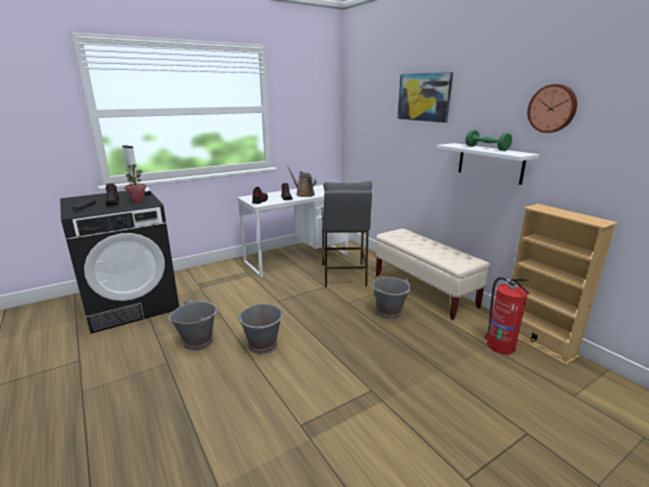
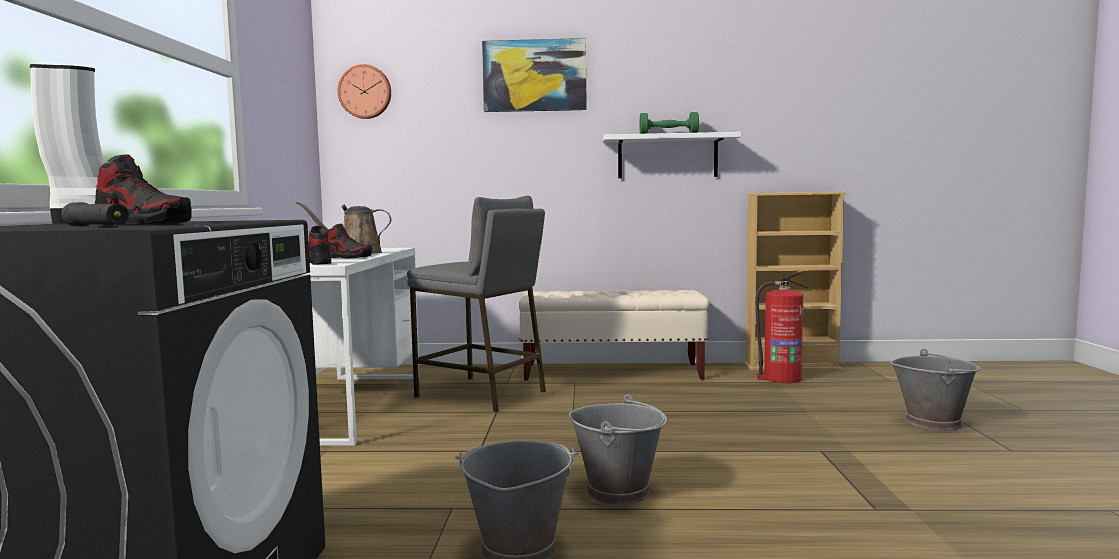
camera: 55 degrees left, 15 degrees down
potted plant [125,164,146,202] -> none
grey bucket [373,277,411,319] -> grey bucket moved to [891,349,981,431]
wall clock [527,84,577,133] -> wall clock moved to [338,64,391,119]

